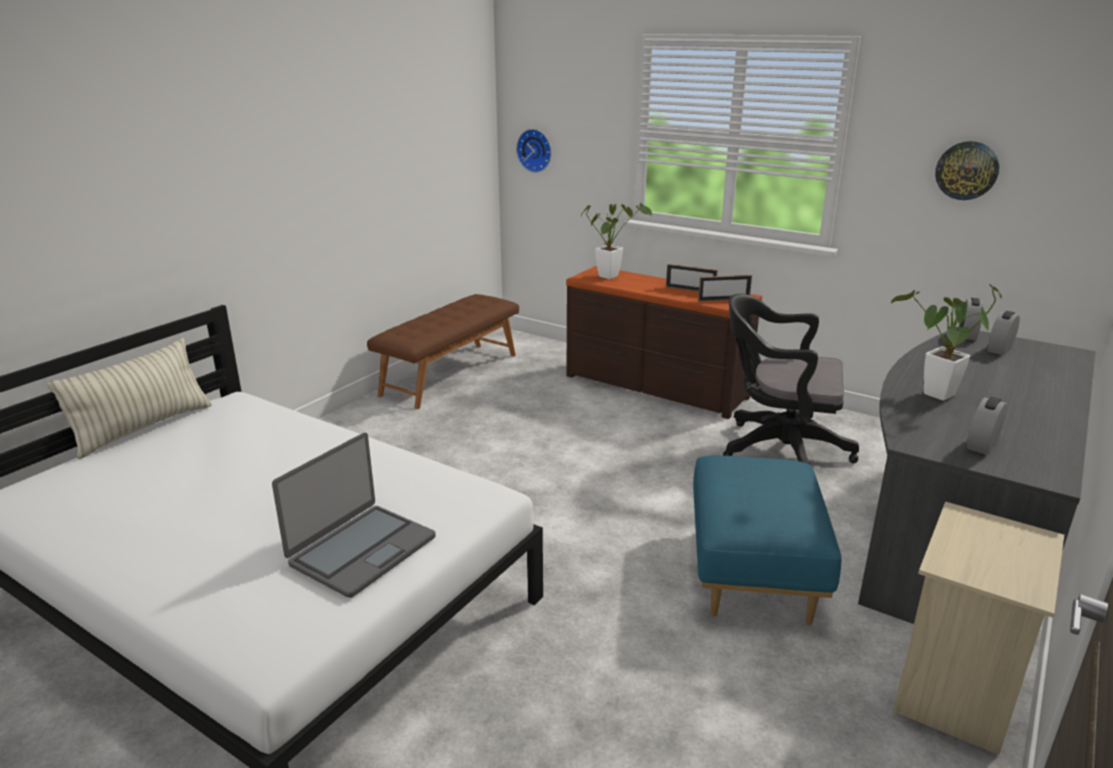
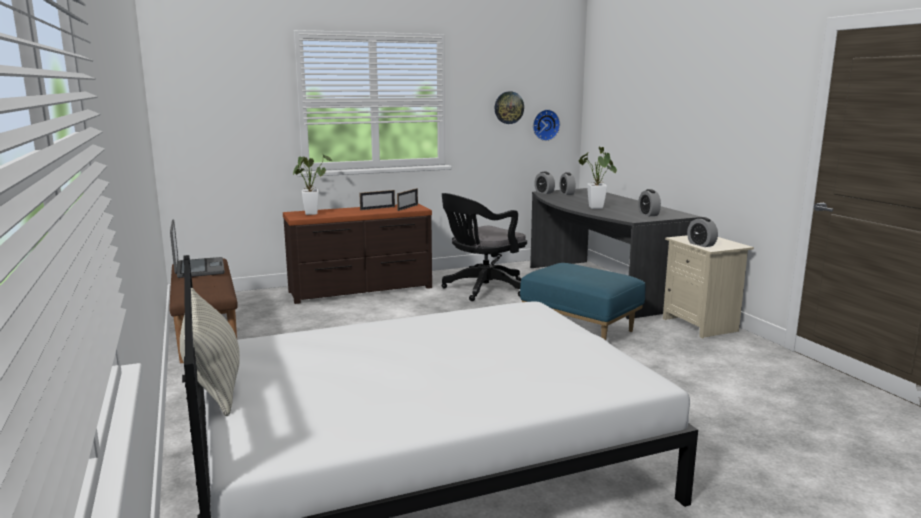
camera: 55 degrees left, 10 degrees down
laptop [272,432,436,598] -> laptop moved to [170,219,225,278]
wall clock [516,129,551,173] -> wall clock moved to [533,109,560,141]
none -> alarm clock [687,217,718,247]

